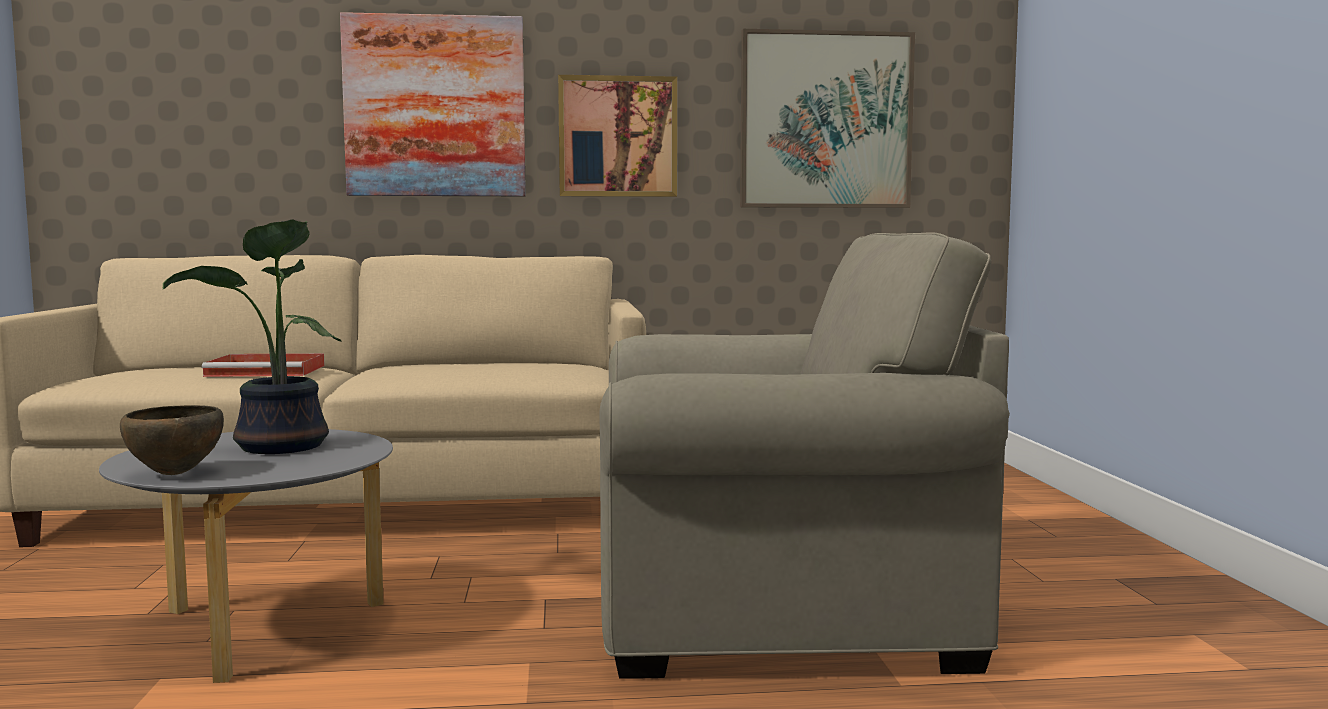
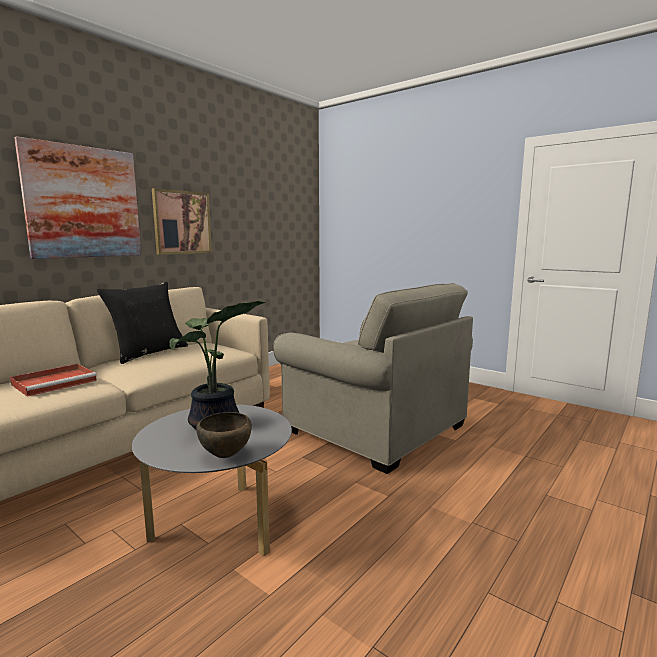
camera: 45 degrees left, 5 degrees up
beige armchair [599,232,1010,679] -> beige armchair turned 90 degrees clockwise [273,283,473,474]
picture [740,29,915,208] -> none
none -> black pillow [97,282,188,364]

